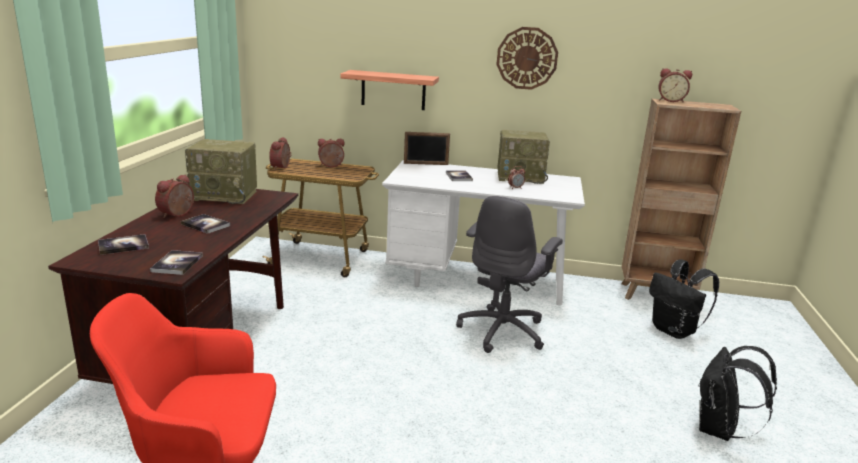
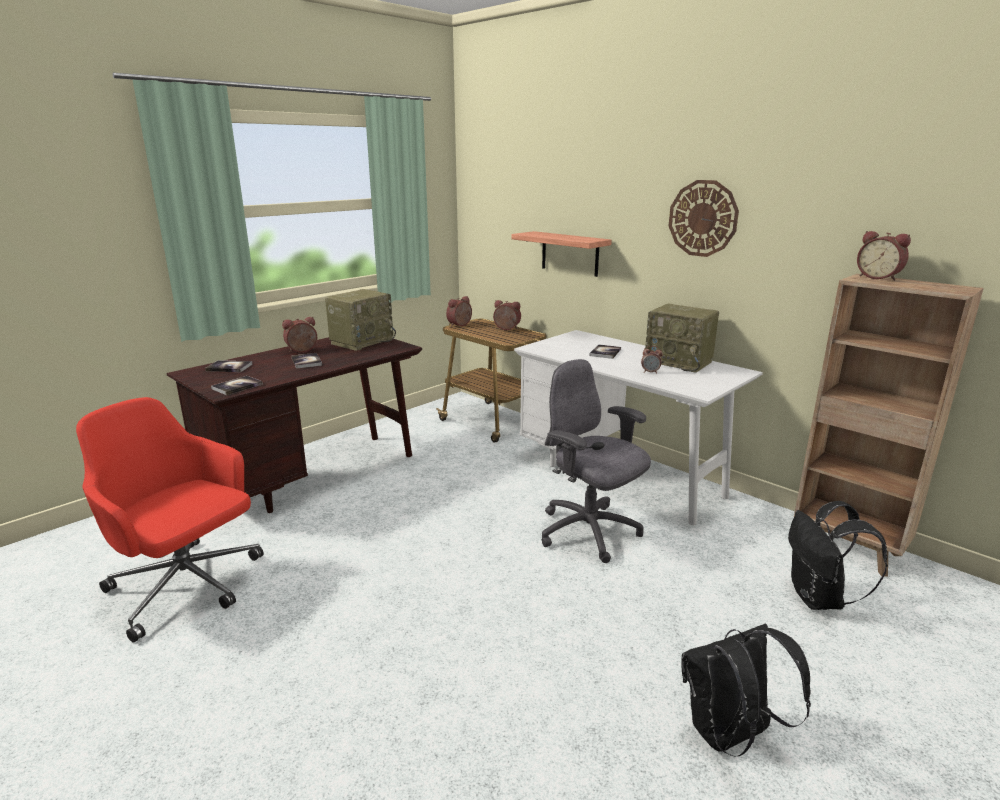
camera: 35 degrees right, 0 degrees up
radio [185,139,257,204] -> radio turned 90 degrees counterclockwise [325,289,396,351]
picture frame [404,132,450,165] -> none
grey office chair [456,196,563,353] -> grey office chair turned 75 degrees clockwise [541,359,651,563]

